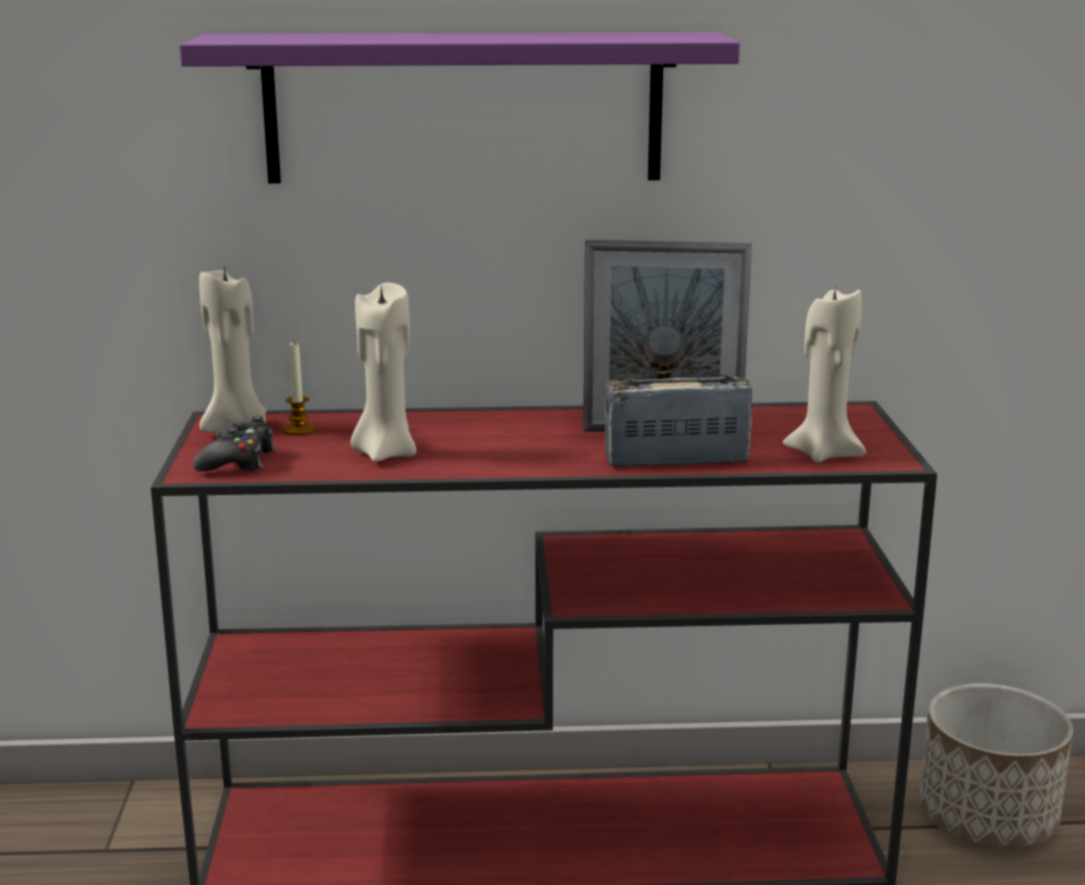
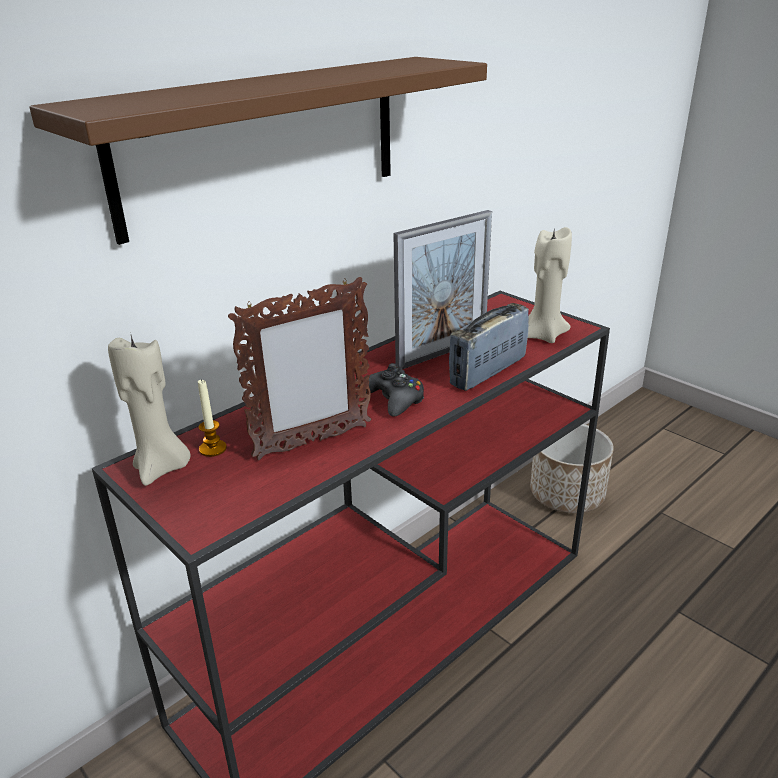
camera: 40 degrees left, 10 degrees up
purple shelf [179,32,740,183] -> brown shelf [29,57,487,245]
black game controller [193,416,276,471] -> black game controller moved to [366,363,424,417]
beige candle [351,283,417,462] -> picture frame [228,277,372,460]

